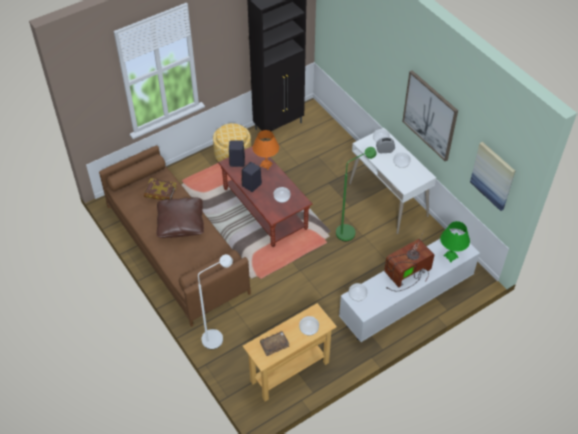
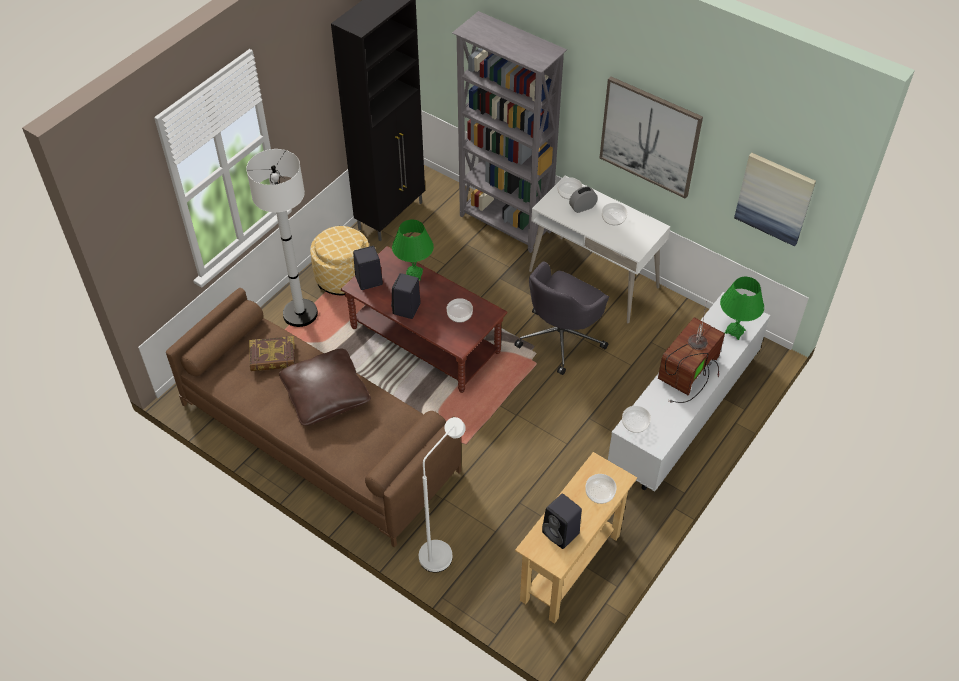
camera: 20 degrees left, 0 degrees up
orange table lamp [253,130,279,170] -> green table lamp [392,220,434,280]
brown book [260,331,289,356] -> black speaker [542,494,582,549]
green floor lamp [336,147,377,241] -> grey office chair [514,261,609,375]
none -> white floor lamp [246,149,318,327]
none -> grey bookcase [452,11,567,253]

